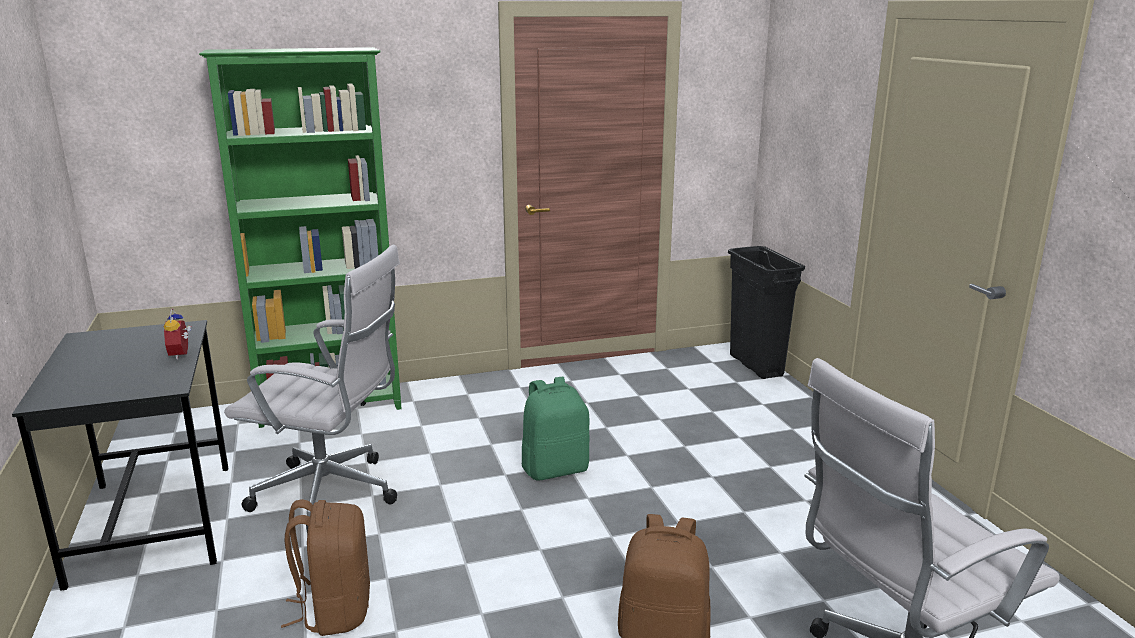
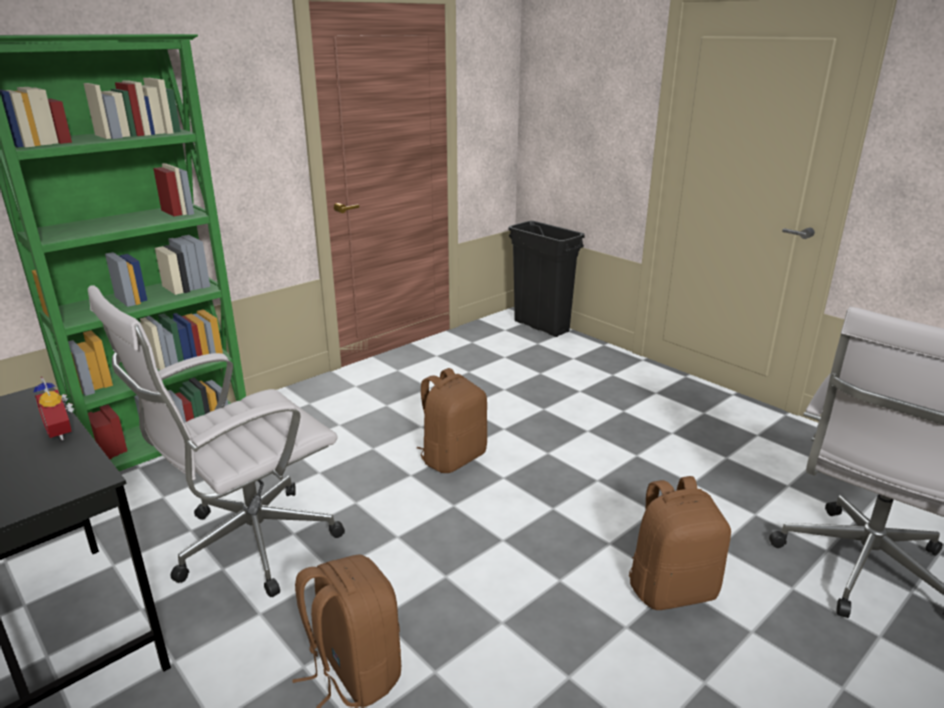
camera: 25 degrees left, 5 degrees up
white office chair [224,245,400,533] -> white office chair turned 150 degrees clockwise [88,285,345,597]
green backpack [522,377,589,481] -> brown backpack [417,368,487,473]

